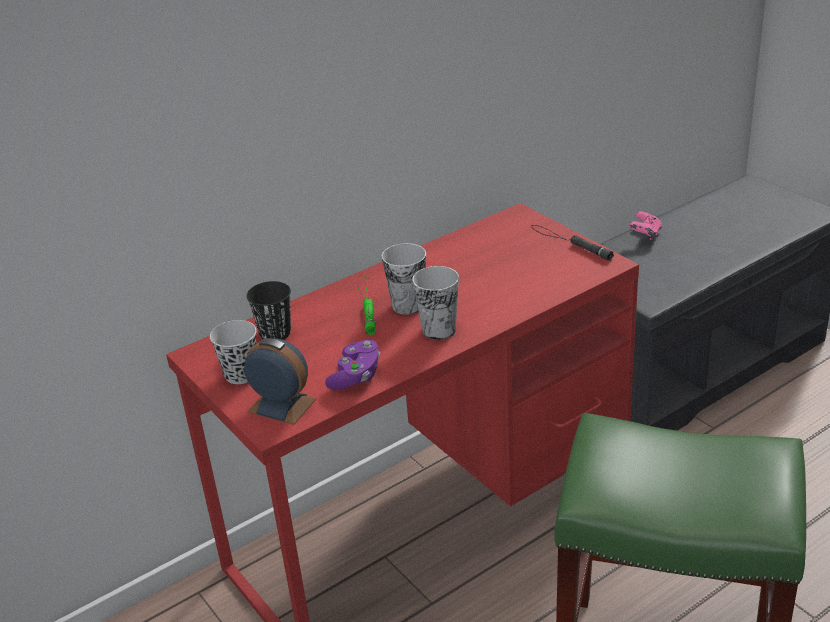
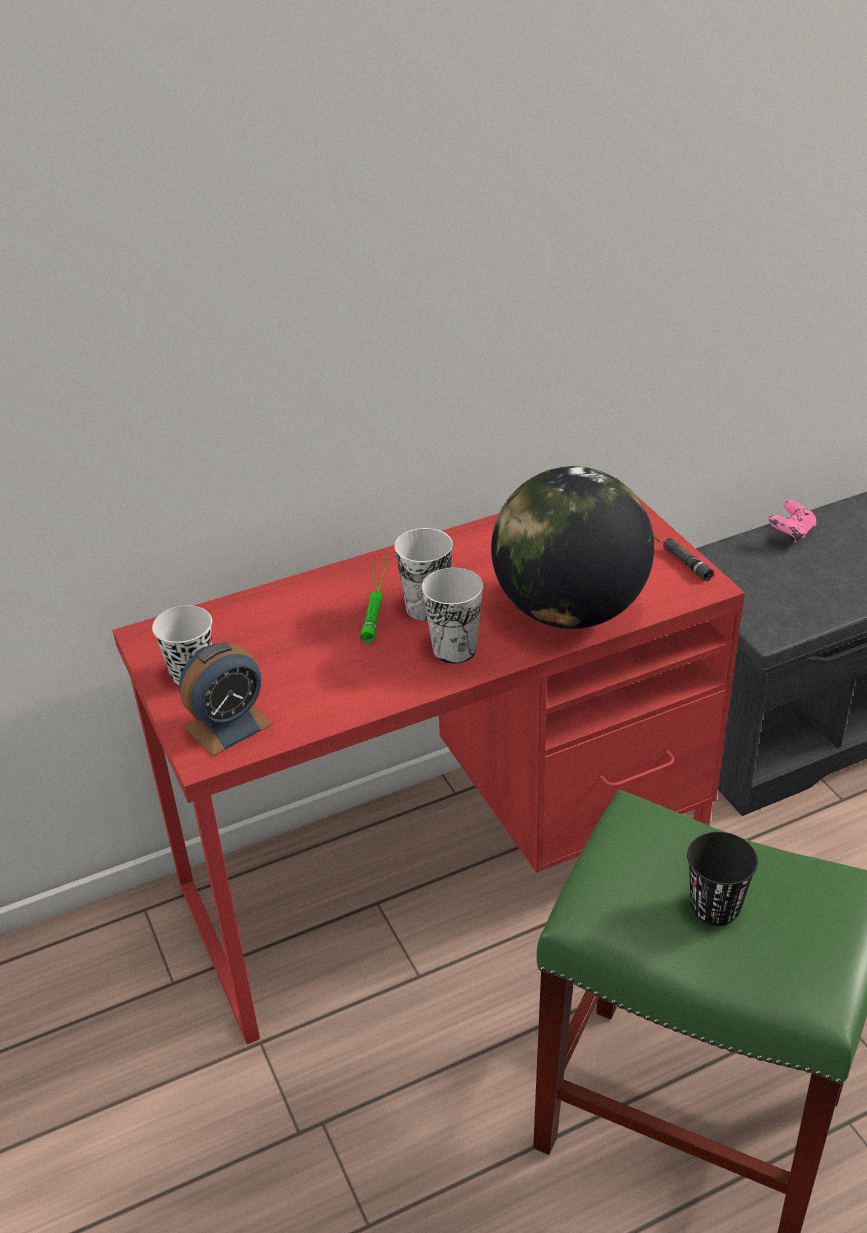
camera: 10 degrees right, 5 degrees up
alarm clock [244,338,317,425] -> alarm clock turned 105 degrees clockwise [179,642,273,757]
black cup [247,281,291,340] -> black cup moved to [687,832,758,926]
purple game controller [325,340,380,390] -> none
none -> globe [491,466,654,629]

